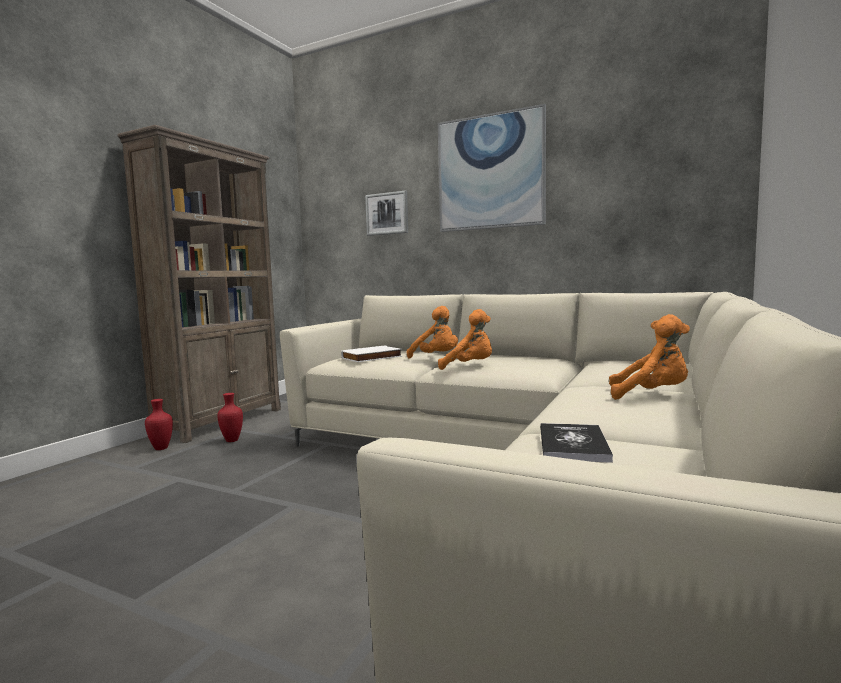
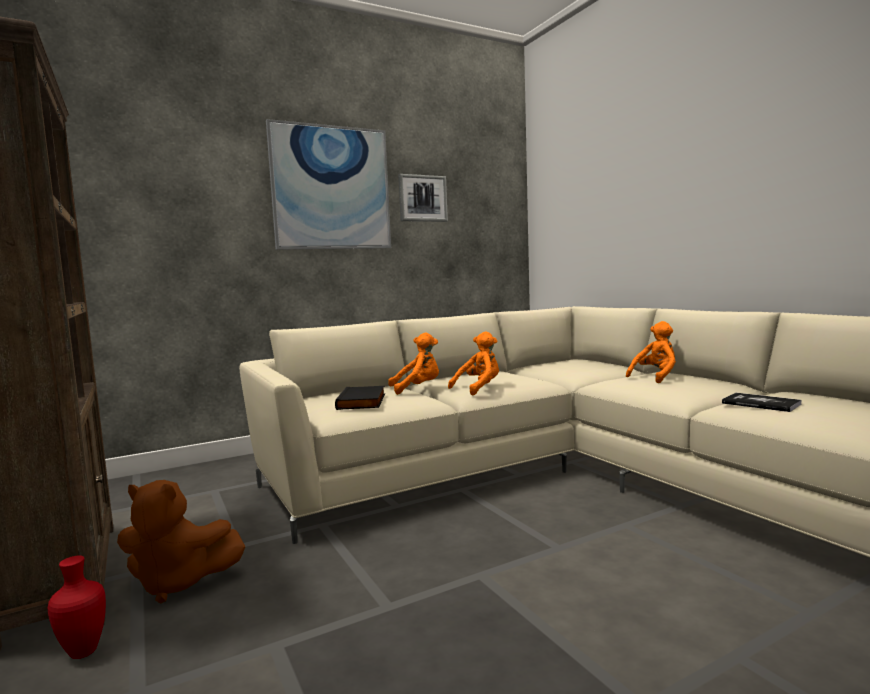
camera: 55 degrees left, 0 degrees up
red vase [217,393,243,442] -> brown plush toy [117,480,246,604]
white book [341,345,402,362] -> black book [335,386,385,410]
picture [365,190,408,236] -> picture moved to [398,174,448,222]

